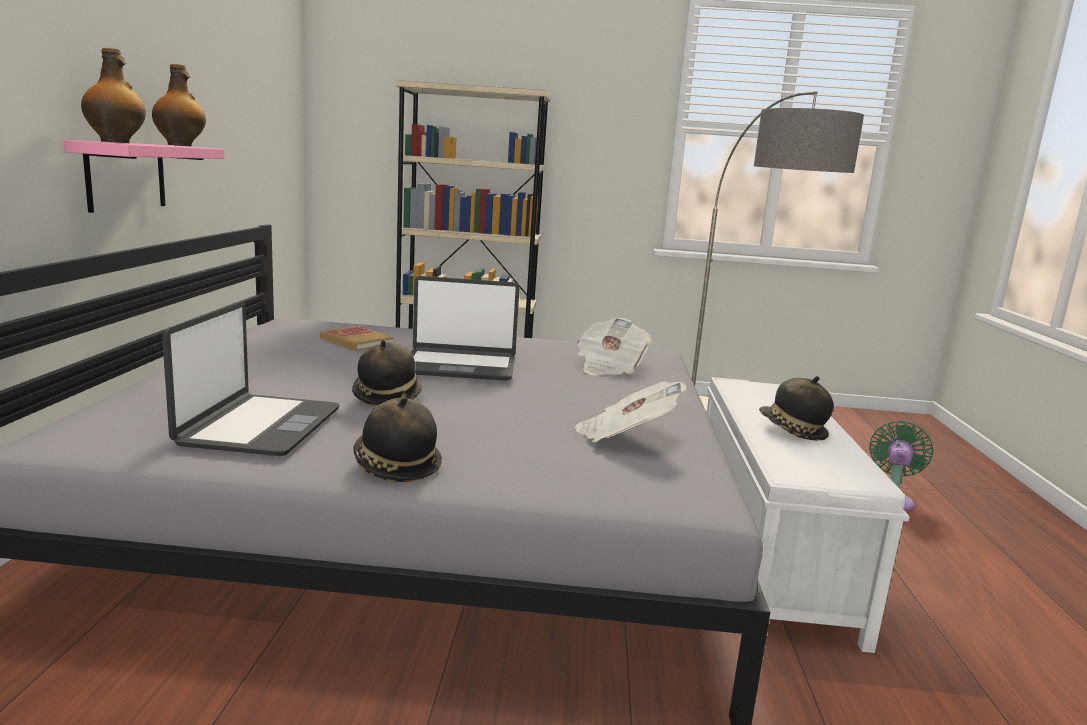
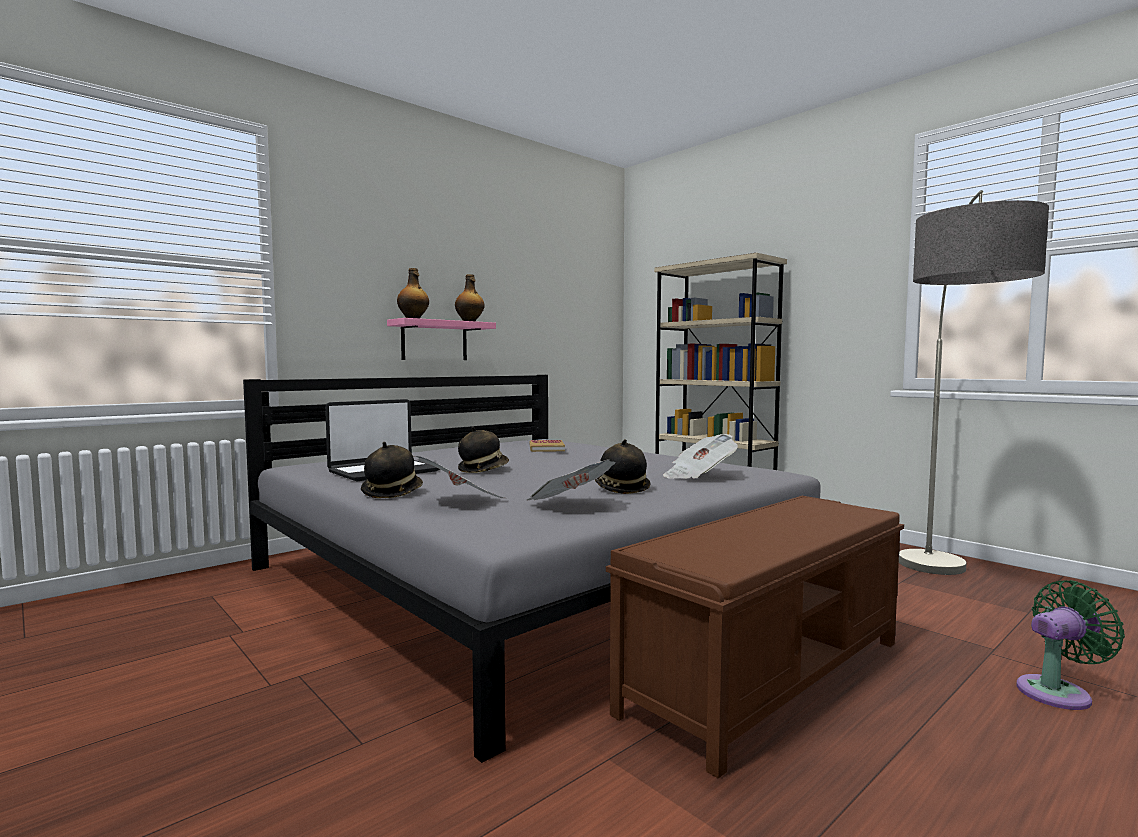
camera: 45 degrees right, 10 degrees down
laptop [411,276,519,381] -> none
white bench [707,377,910,653] -> brown bench [606,496,904,778]
hat [759,376,834,441] -> hat moved to [595,439,651,494]
none -> newspaper [415,456,504,498]

